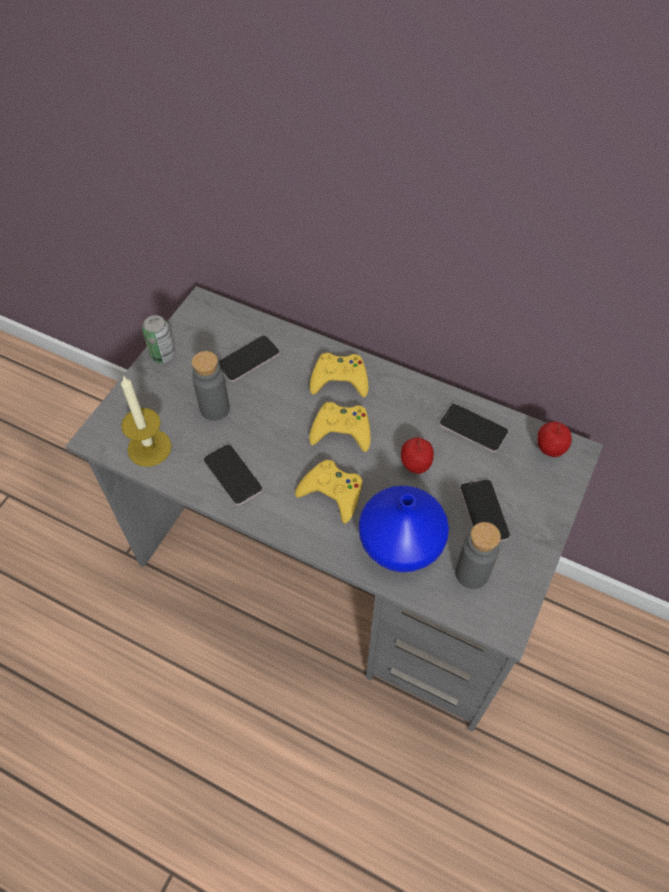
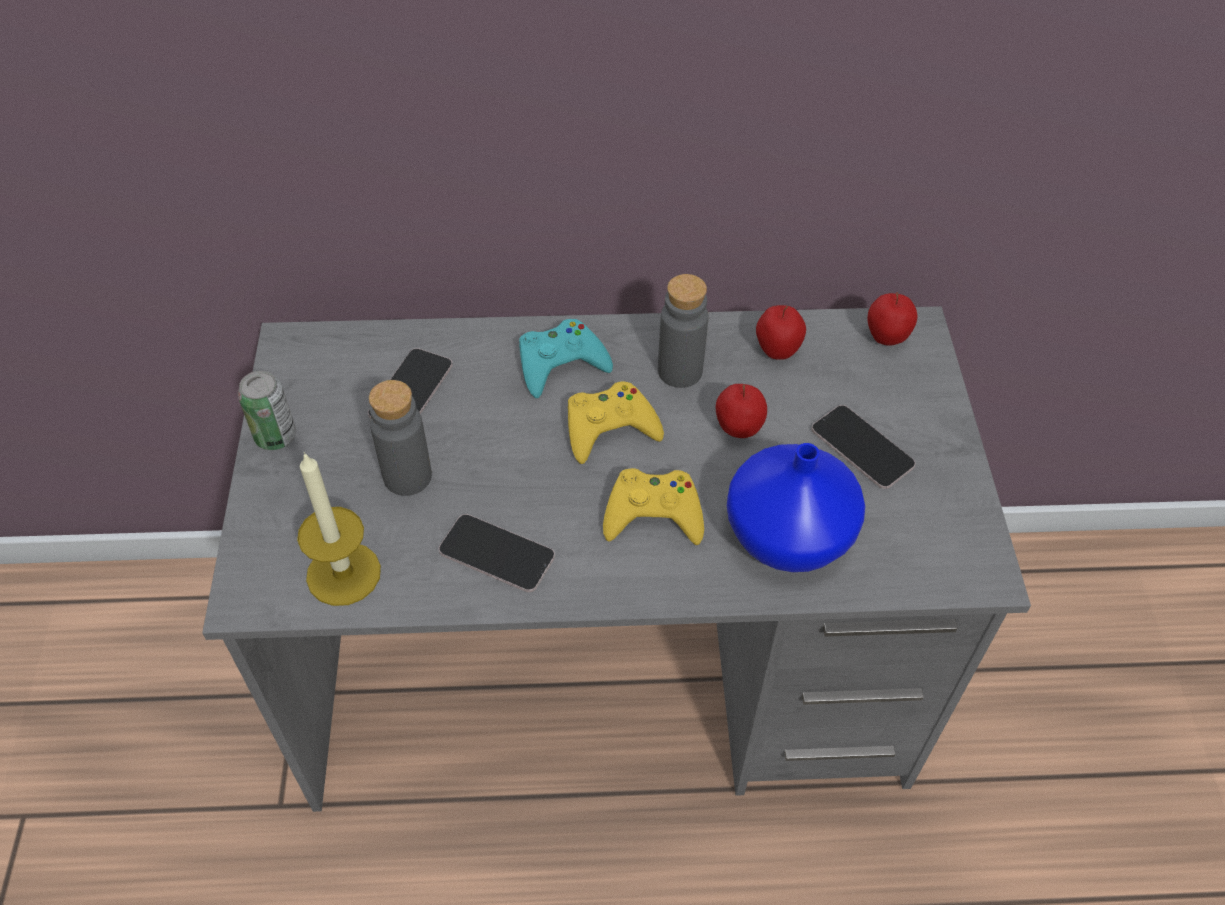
camera: 30 degrees left, 5 degrees down
yellow game controller [310,353,369,397] -> turquoise game controller [519,319,613,398]
phone [439,403,509,452] -> apple [756,305,806,359]
grey bottle [455,522,501,589] -> grey bottle moved to [658,274,708,388]

